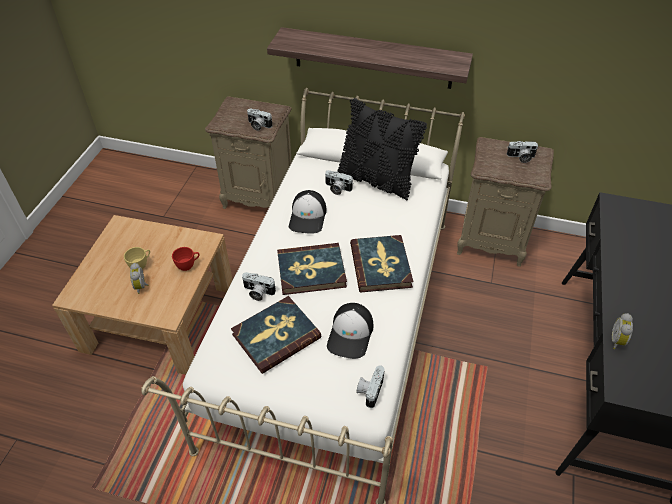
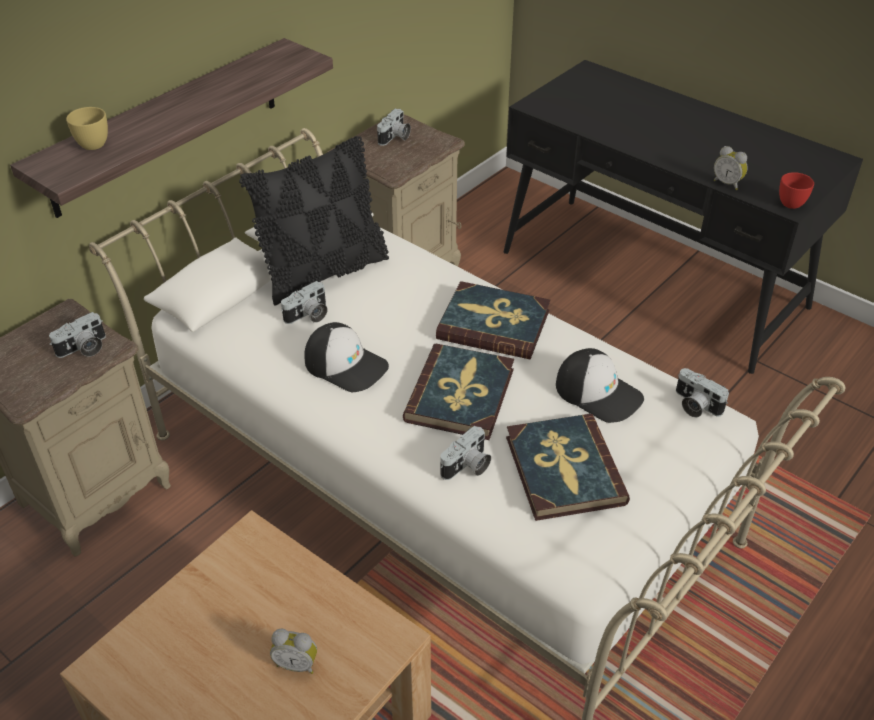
camera: 65 degrees left, 5 degrees down
yellow cup [124,247,150,269] -> yellow cup moved to [66,107,108,150]
red cup [172,247,200,271] -> red cup moved to [779,172,814,209]

